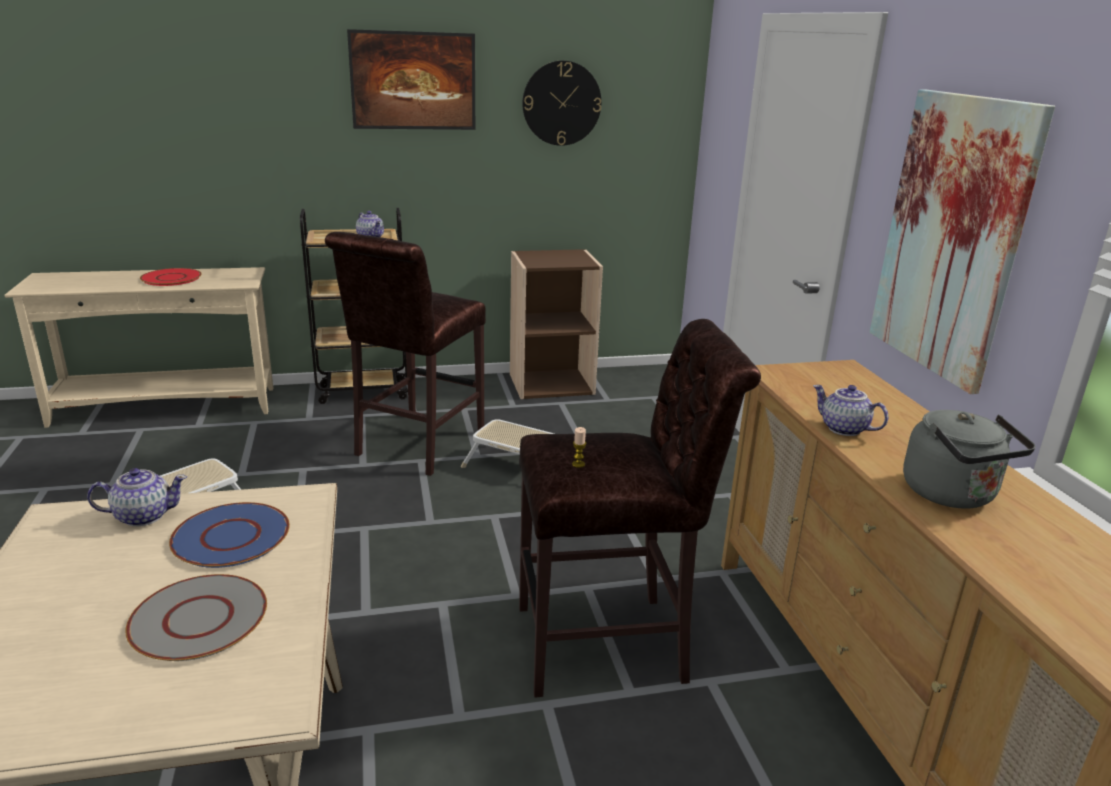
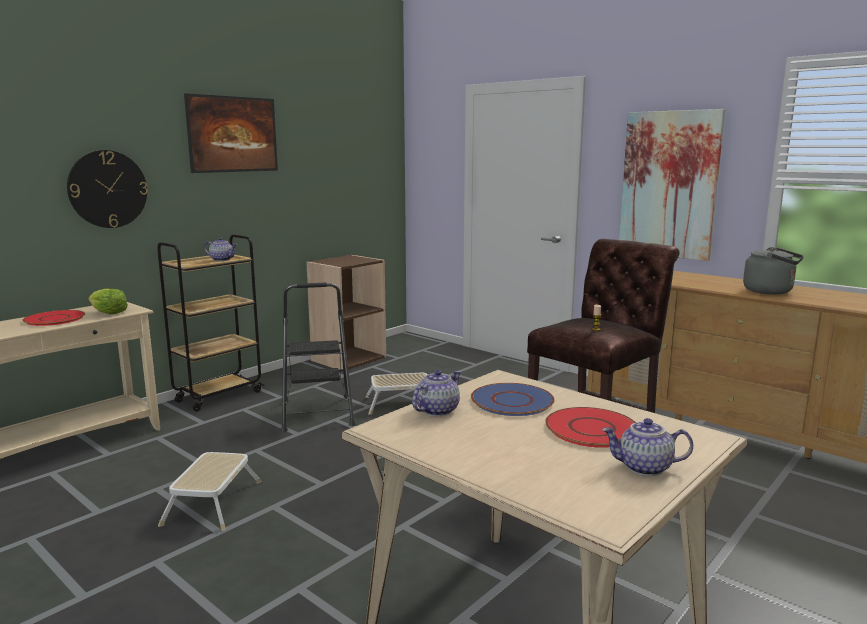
camera: 35 degrees left, 10 degrees down
grey plate [125,574,267,661] -> red plate [545,407,636,448]
brown stool [325,232,486,476] -> black step ladder [281,282,356,432]
wall clock [522,61,601,146] -> wall clock moved to [67,150,148,228]
teapot [813,385,888,436] -> teapot moved to [602,418,693,476]
none -> lettuce [89,289,128,314]

